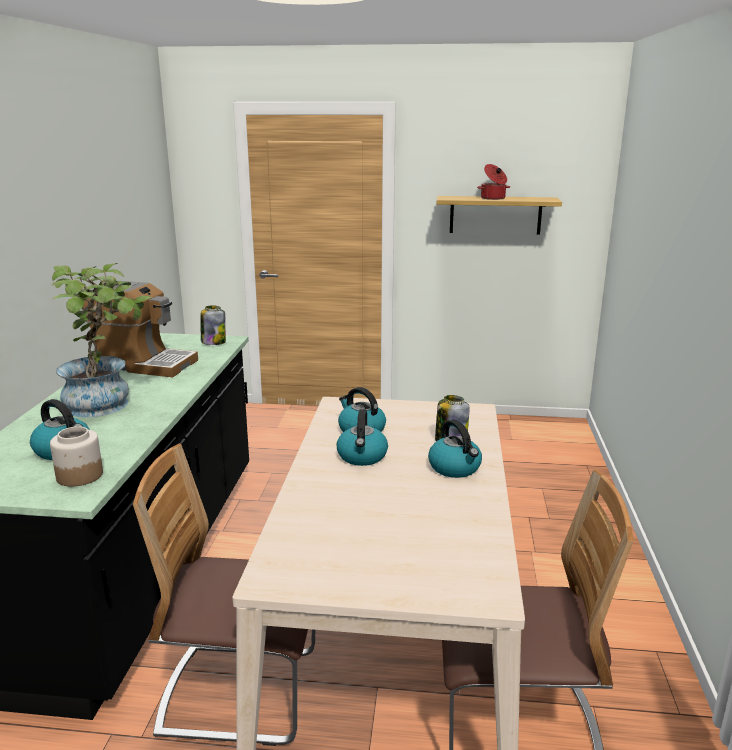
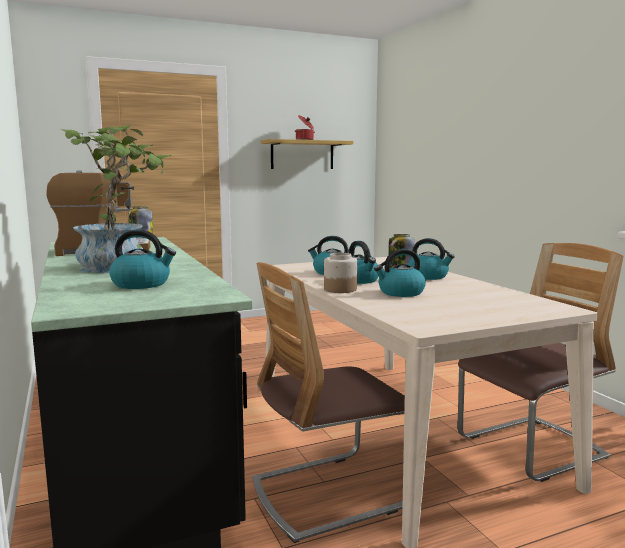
camera: 30 degrees left, 10 degrees down
jar [50,426,103,487] -> jar moved to [324,253,357,293]
none -> kettle [374,249,426,297]

